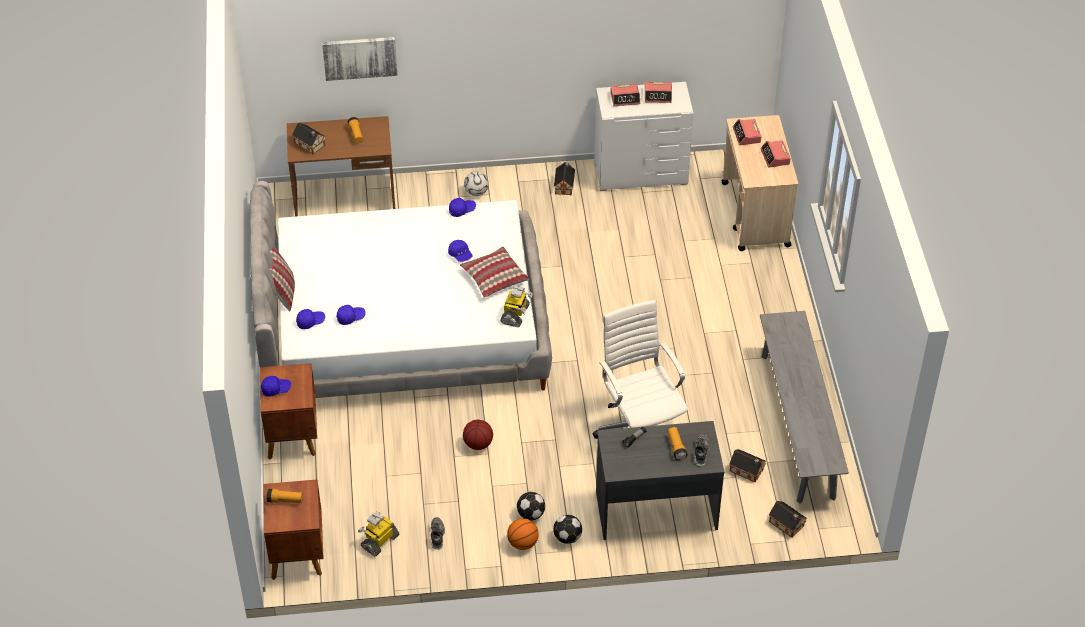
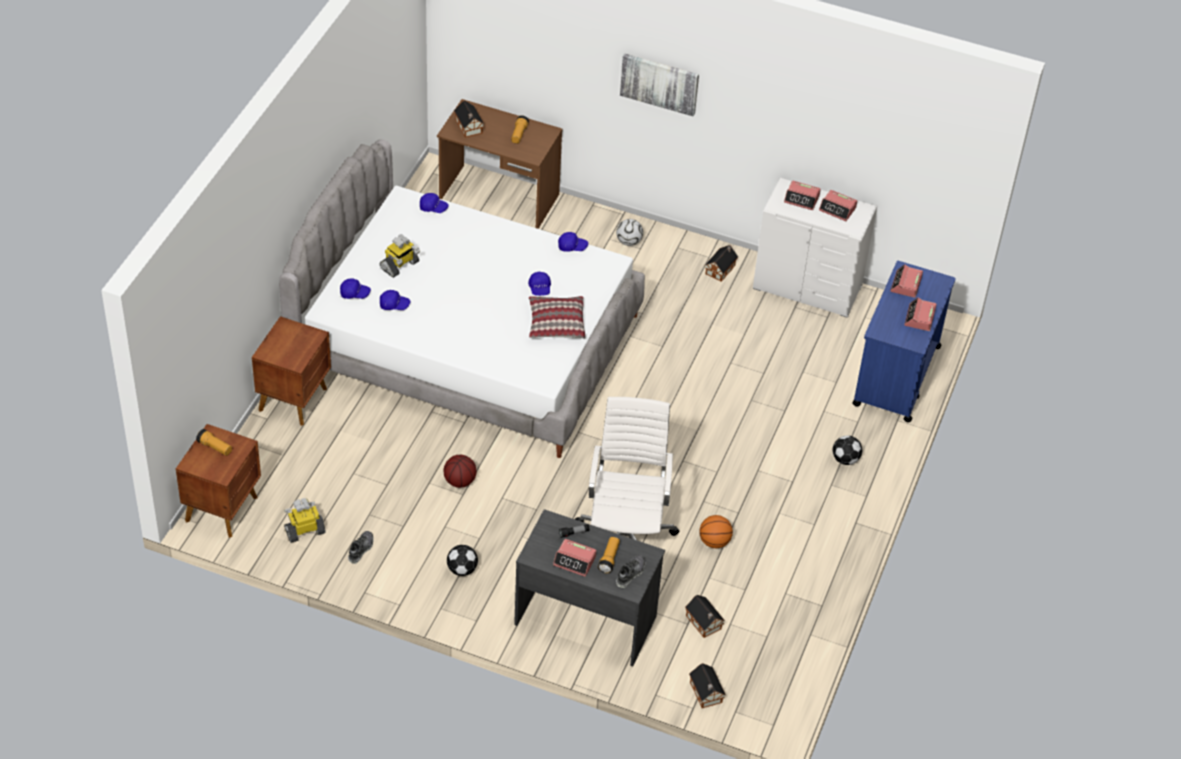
camera: 25 degrees right, 0 degrees up
blue cap [261,376,291,397] -> blue cap moved to [420,193,449,213]
pillow [270,245,295,312] -> none
picture [322,37,398,81] -> picture moved to [620,53,699,116]
toy robot [500,285,533,327] -> toy robot moved to [380,234,420,278]
basketball [507,518,539,550] -> basketball moved to [699,515,733,548]
football [553,515,582,544] -> football moved to [833,435,862,465]
beige cart [722,115,798,251] -> blue cart [853,261,956,422]
grey bench [760,311,849,504] -> none
none -> alarm clock [553,539,596,577]

